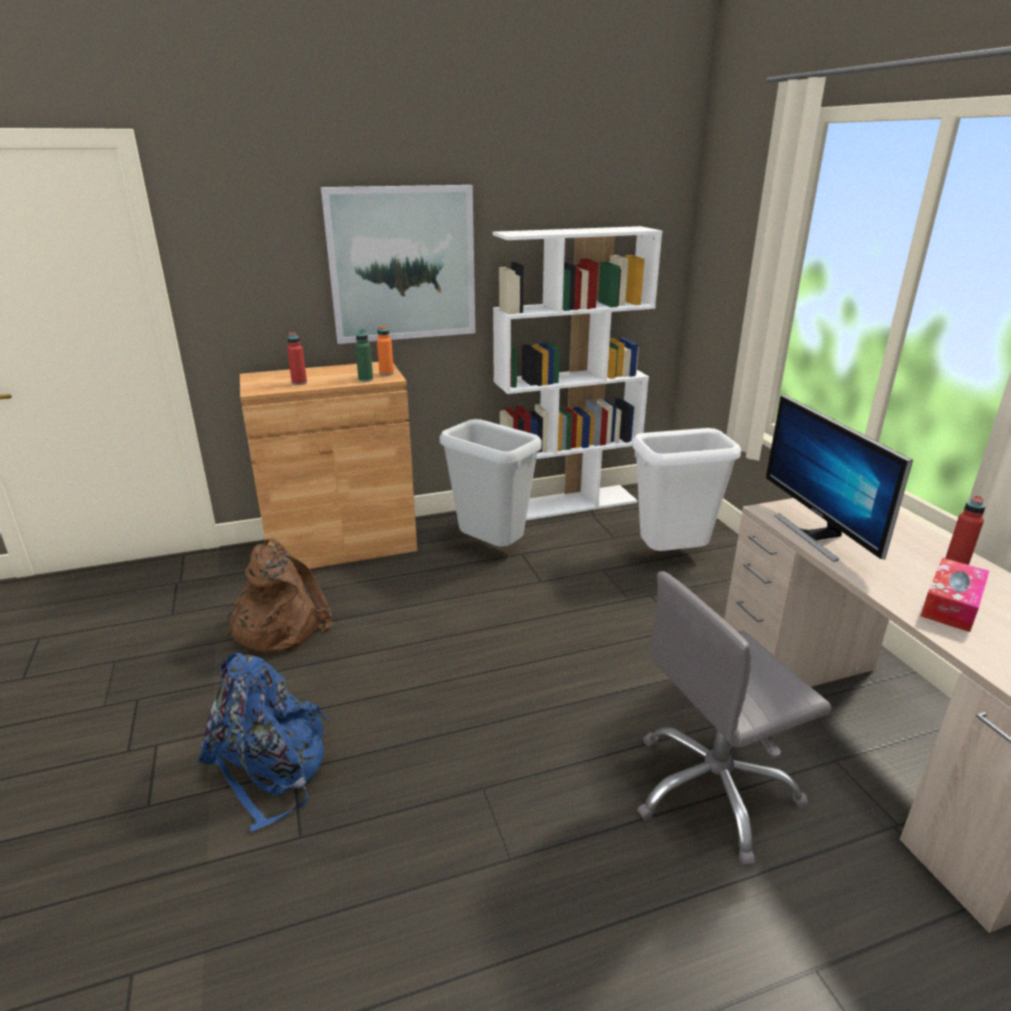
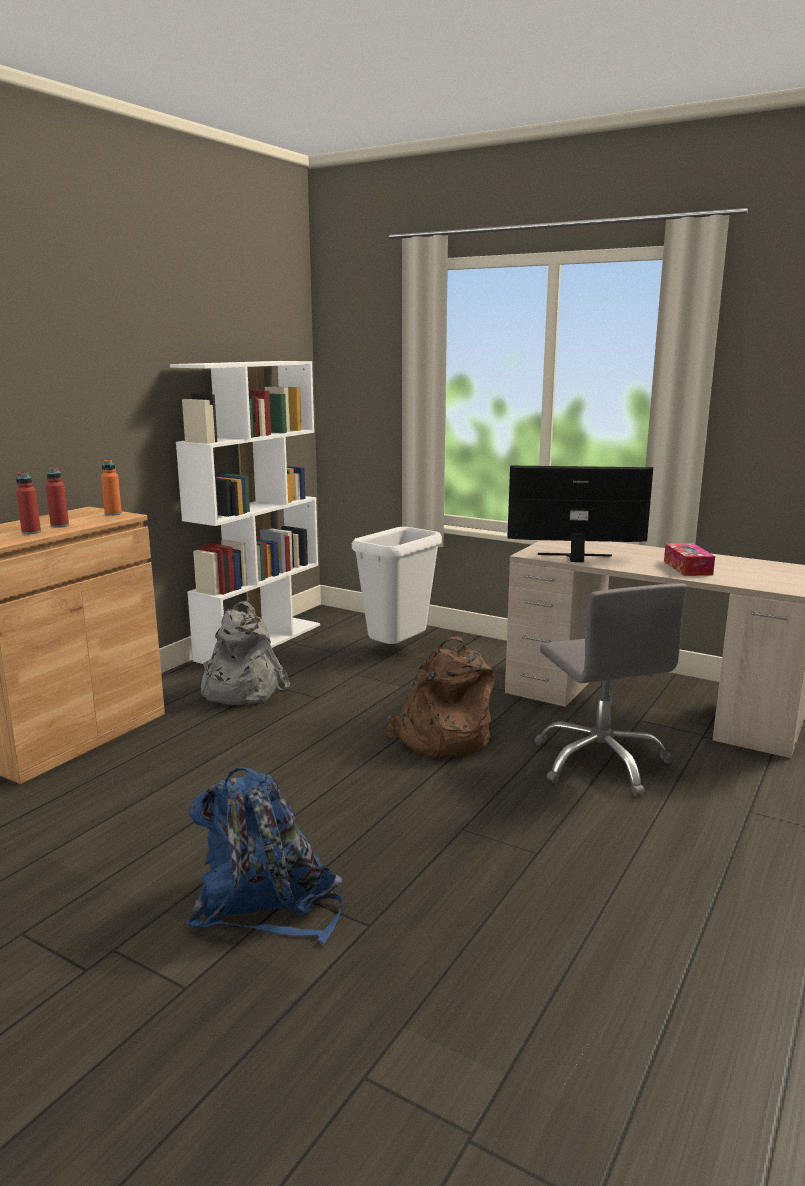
camera: 40 degrees left, 10 degrees down
brown backpack [226,538,332,653] -> brown backpack moved to [386,636,495,758]
picture [321,185,475,344] -> none
green bottle [355,329,373,382] -> none
grey trash can [440,419,542,547] -> grey backpack [201,601,290,705]
grey office chair [638,571,831,865] -> grey office chair turned 45 degrees counterclockwise [534,583,687,796]
monitor [766,395,913,562] -> monitor turned 150 degrees clockwise [507,465,653,562]
red bottle [945,496,986,565] -> red bottle moved to [46,467,69,528]

